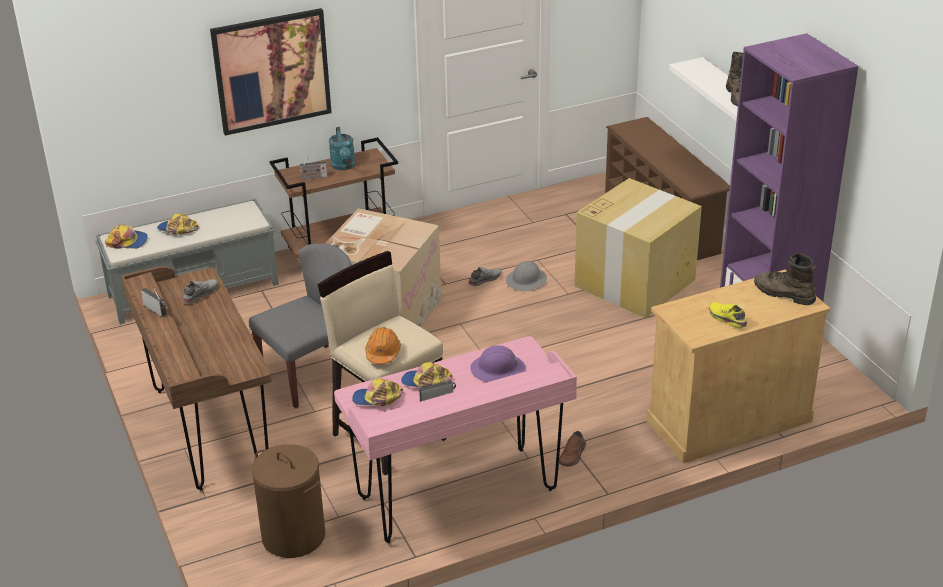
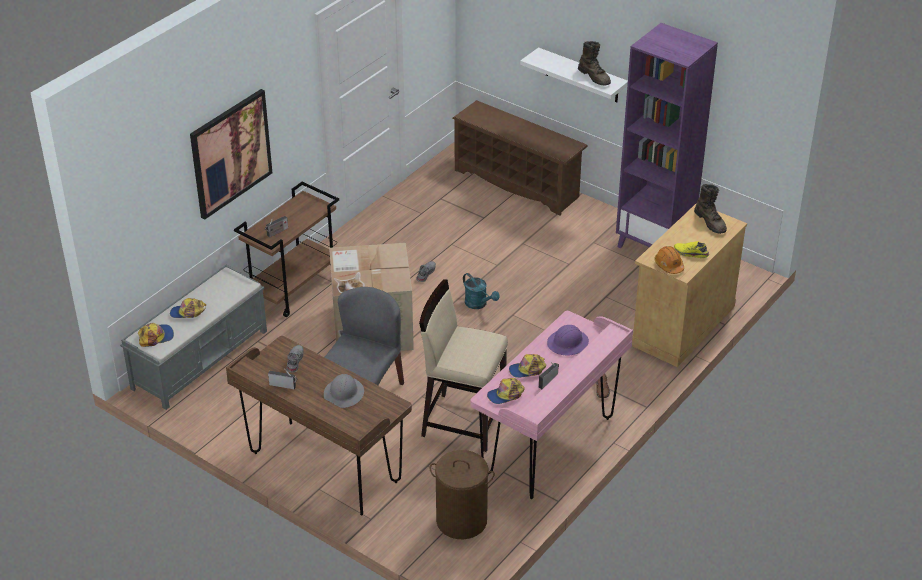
camera: 30 degrees left, 5 degrees up
turquoise watering can [329,127,356,170] -> turquoise watering can moved to [463,273,500,309]
orange hard hat [365,327,401,364] -> orange hard hat moved to [654,246,684,274]
grey hard hat [506,261,547,291] -> grey hard hat moved to [324,374,364,408]
cardboard box [574,178,702,318] -> none
brown boot [754,253,816,305] -> brown boot turned 120 degrees counterclockwise [694,184,727,234]

